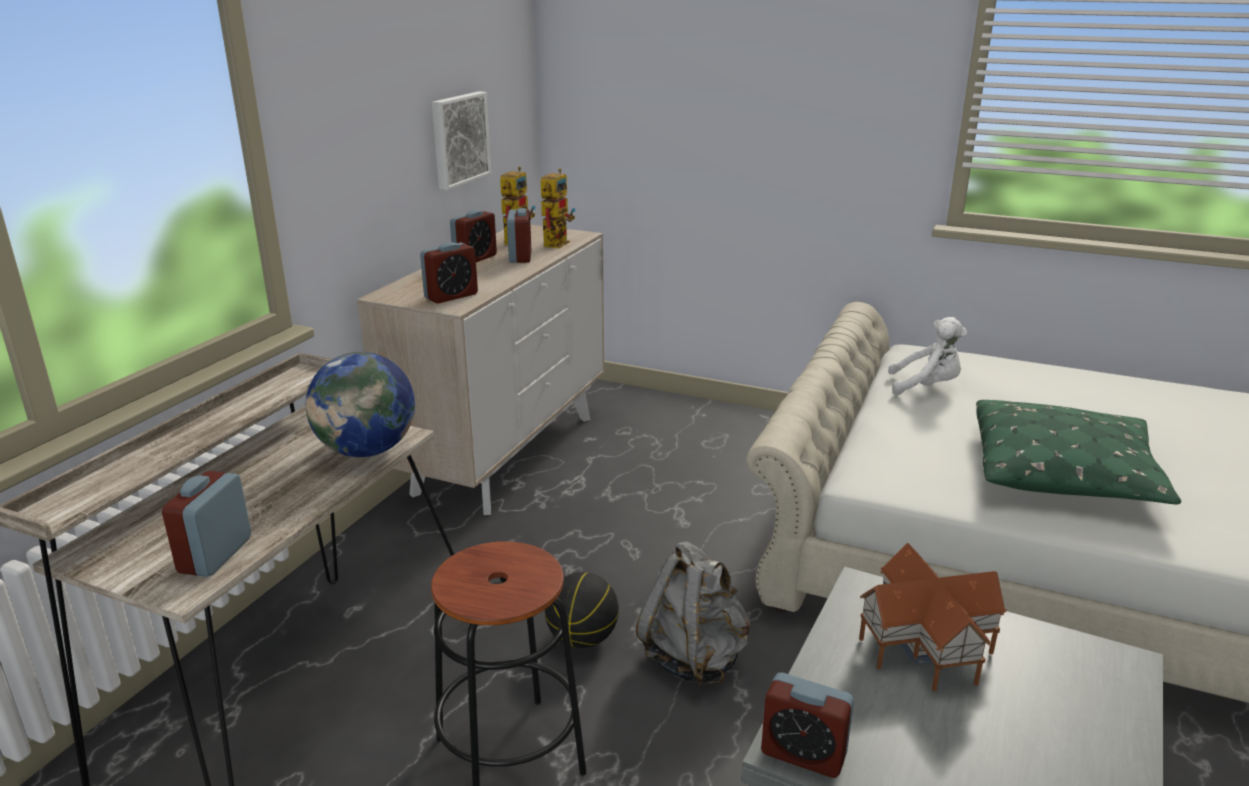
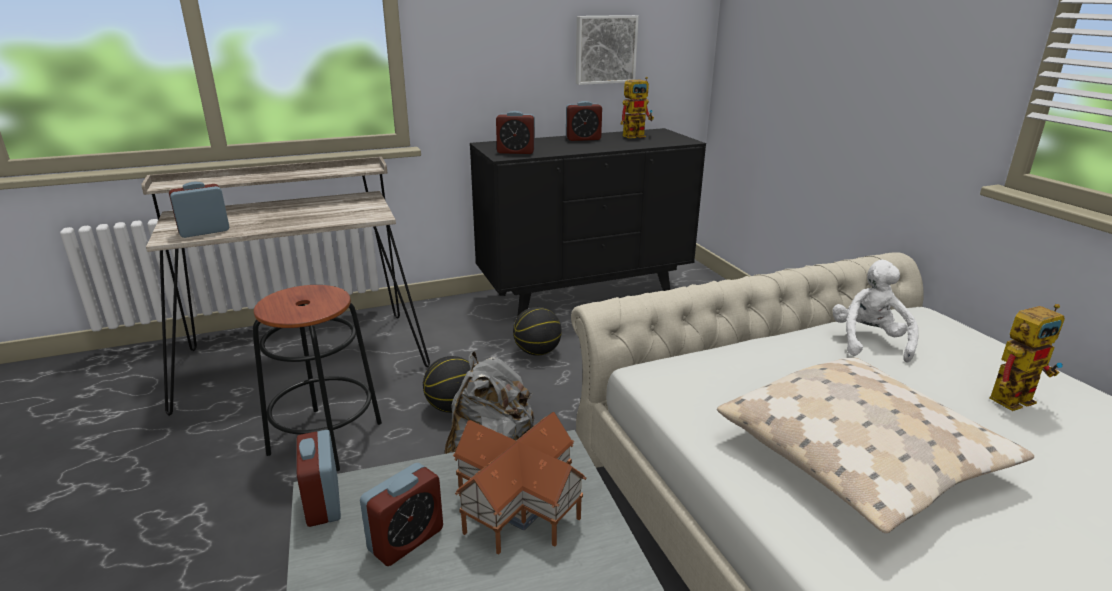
camera: 45 degrees right, 0 degrees up
globe [306,352,415,457] -> none
white dresser [357,225,604,515] -> black dresser [470,128,706,317]
alarm clock [507,208,531,263] -> alarm clock moved to [360,463,443,566]
toy robot [541,169,575,248] -> toy robot moved to [990,304,1065,411]
white plush toy [888,317,967,395] -> white plush toy turned 135 degrees counterclockwise [832,260,919,363]
green pillow [976,400,1181,504] -> beige pillow [717,358,1034,533]
none -> basketball [513,307,562,356]

